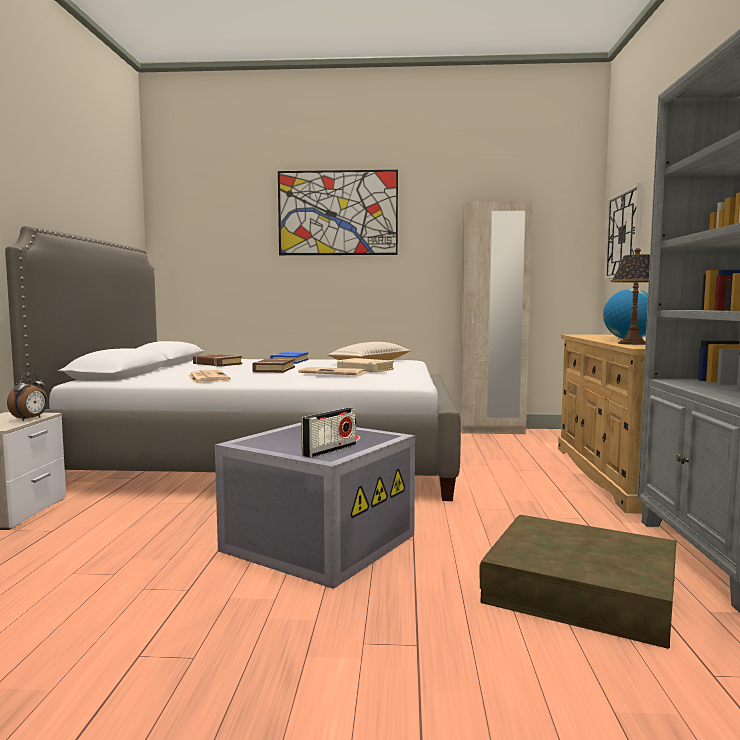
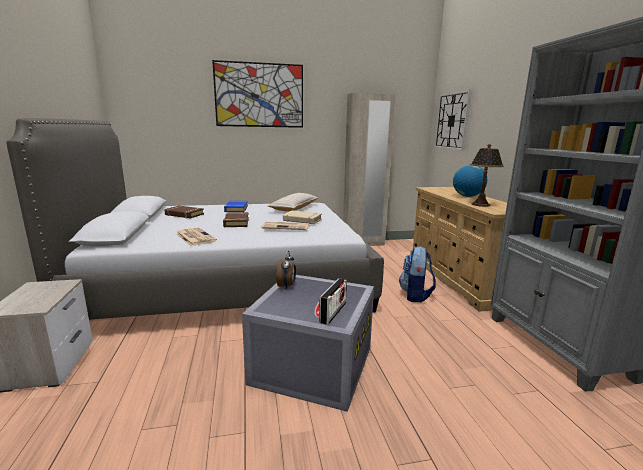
camera: 15 degrees left, 10 degrees up
alarm clock [7,372,48,421] -> alarm clock moved to [276,251,296,289]
brown storage box [479,515,677,649] -> none
none -> backpack [399,247,436,302]

